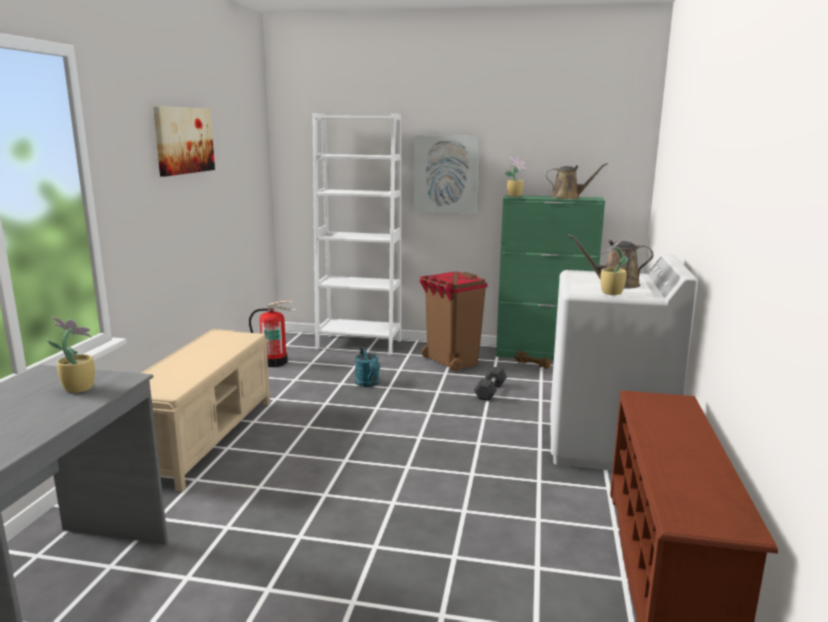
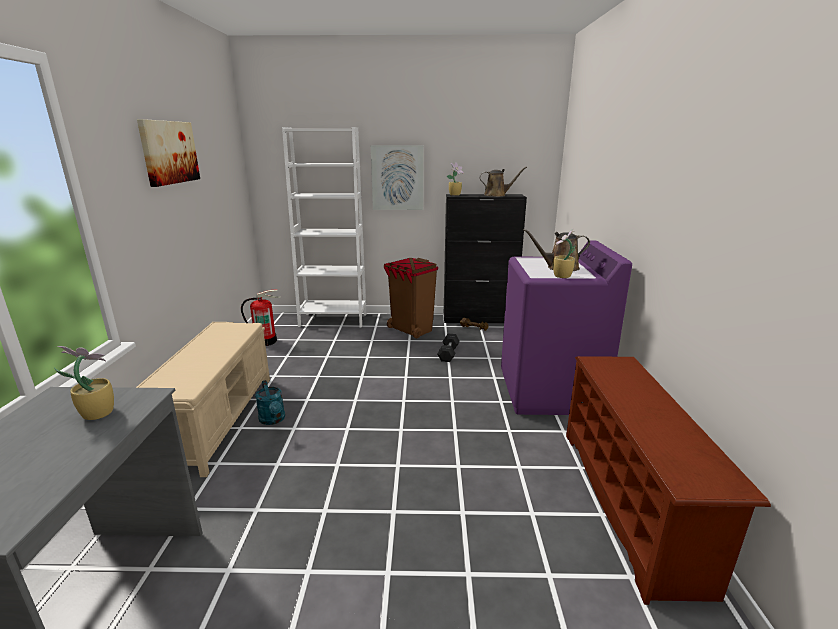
camera: 10 degrees left, 5 degrees up
turquoise watering can [355,347,380,387] -> turquoise watering can moved to [255,380,285,425]
green cabinet [496,195,605,361] -> black cabinet [444,194,527,323]
white washing machine [550,254,698,471] -> purple washing machine [501,240,632,415]

